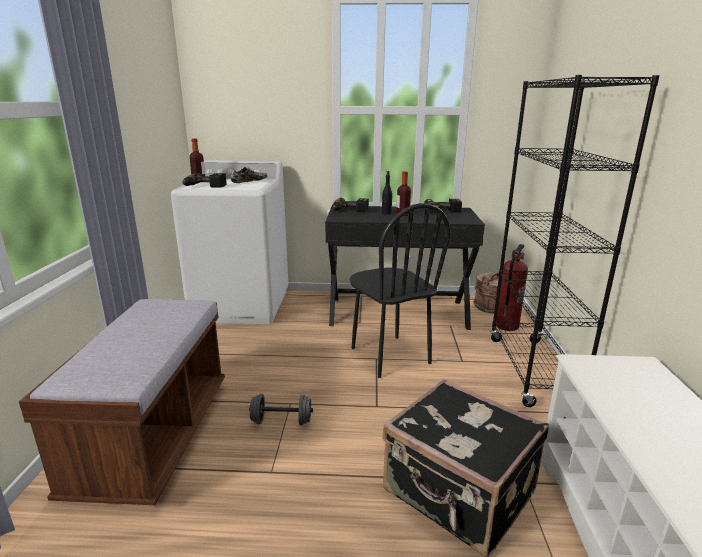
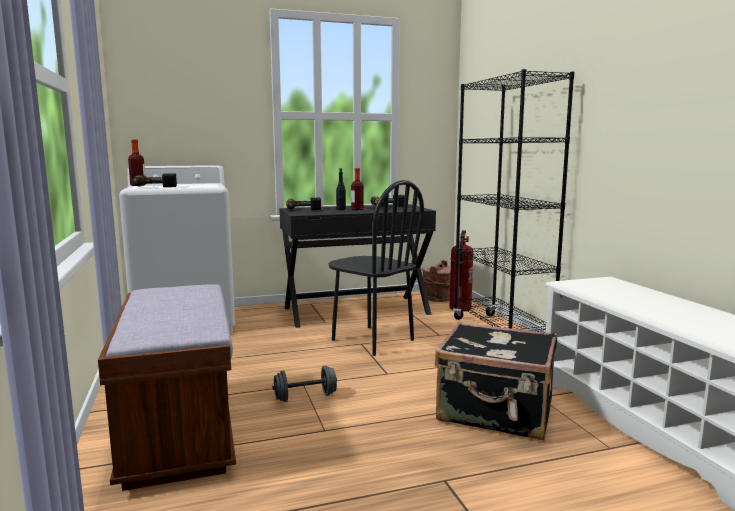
camera: 20 degrees left, 10 degrees down
shoe [231,167,267,183] -> none

